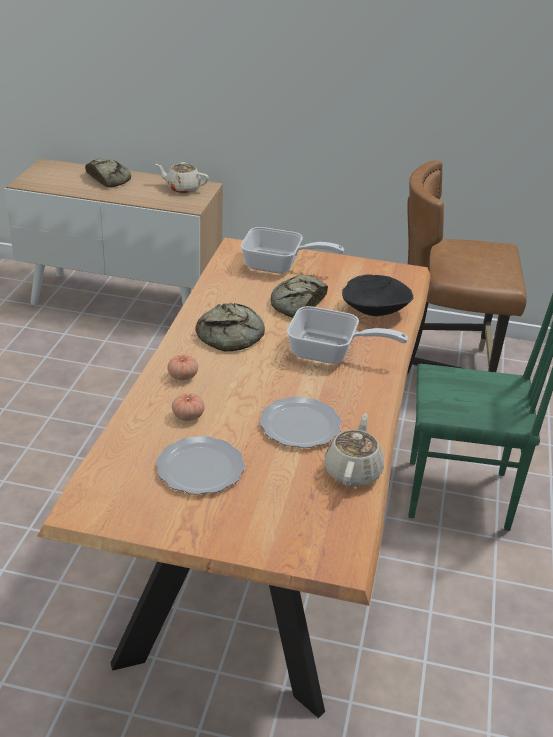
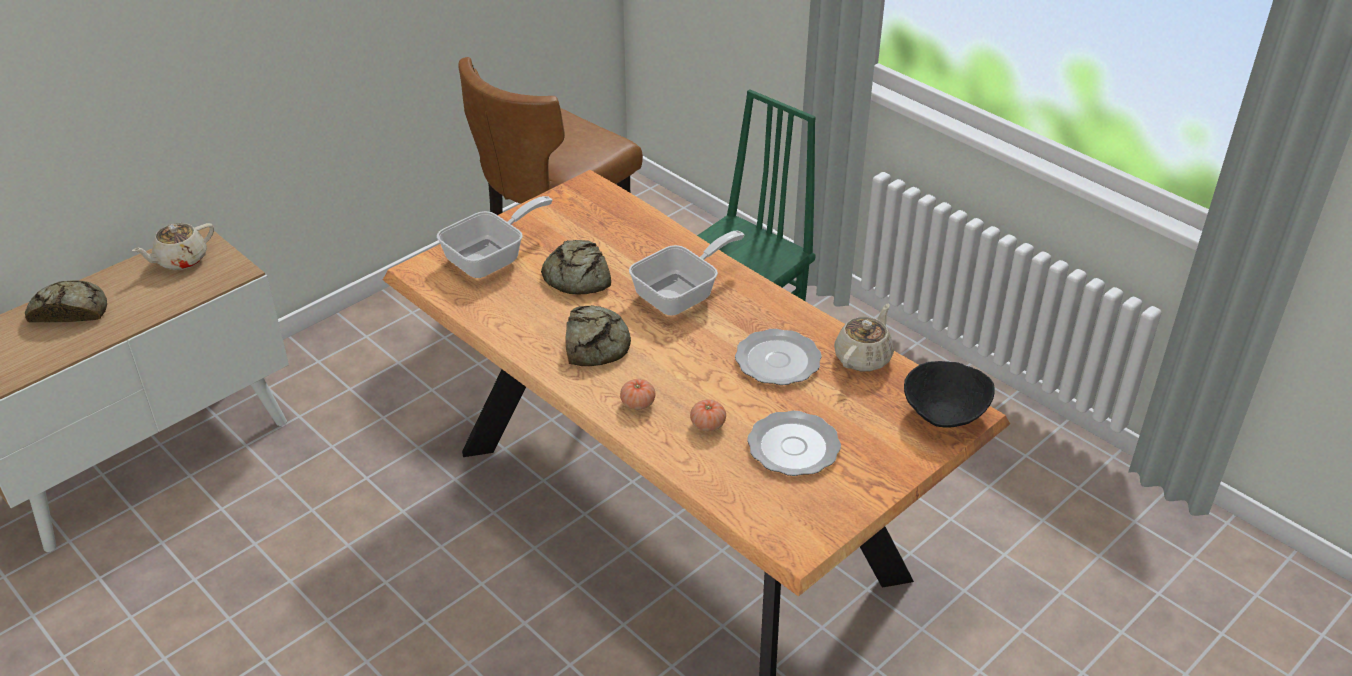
camera: 55 degrees left, 5 degrees up
beige teapot [324,413,384,486] -> beige teapot turned 75 degrees clockwise [834,304,894,372]
black bowl [342,275,413,316] -> black bowl moved to [904,361,995,428]

